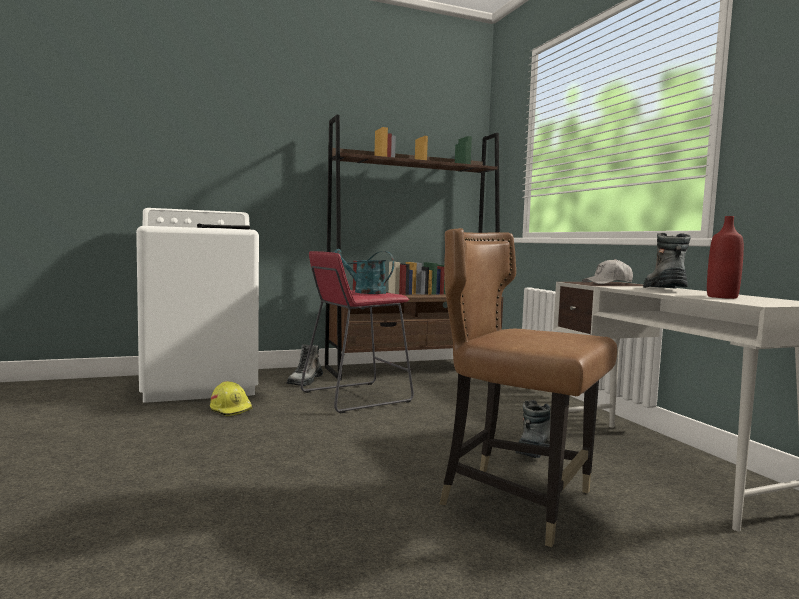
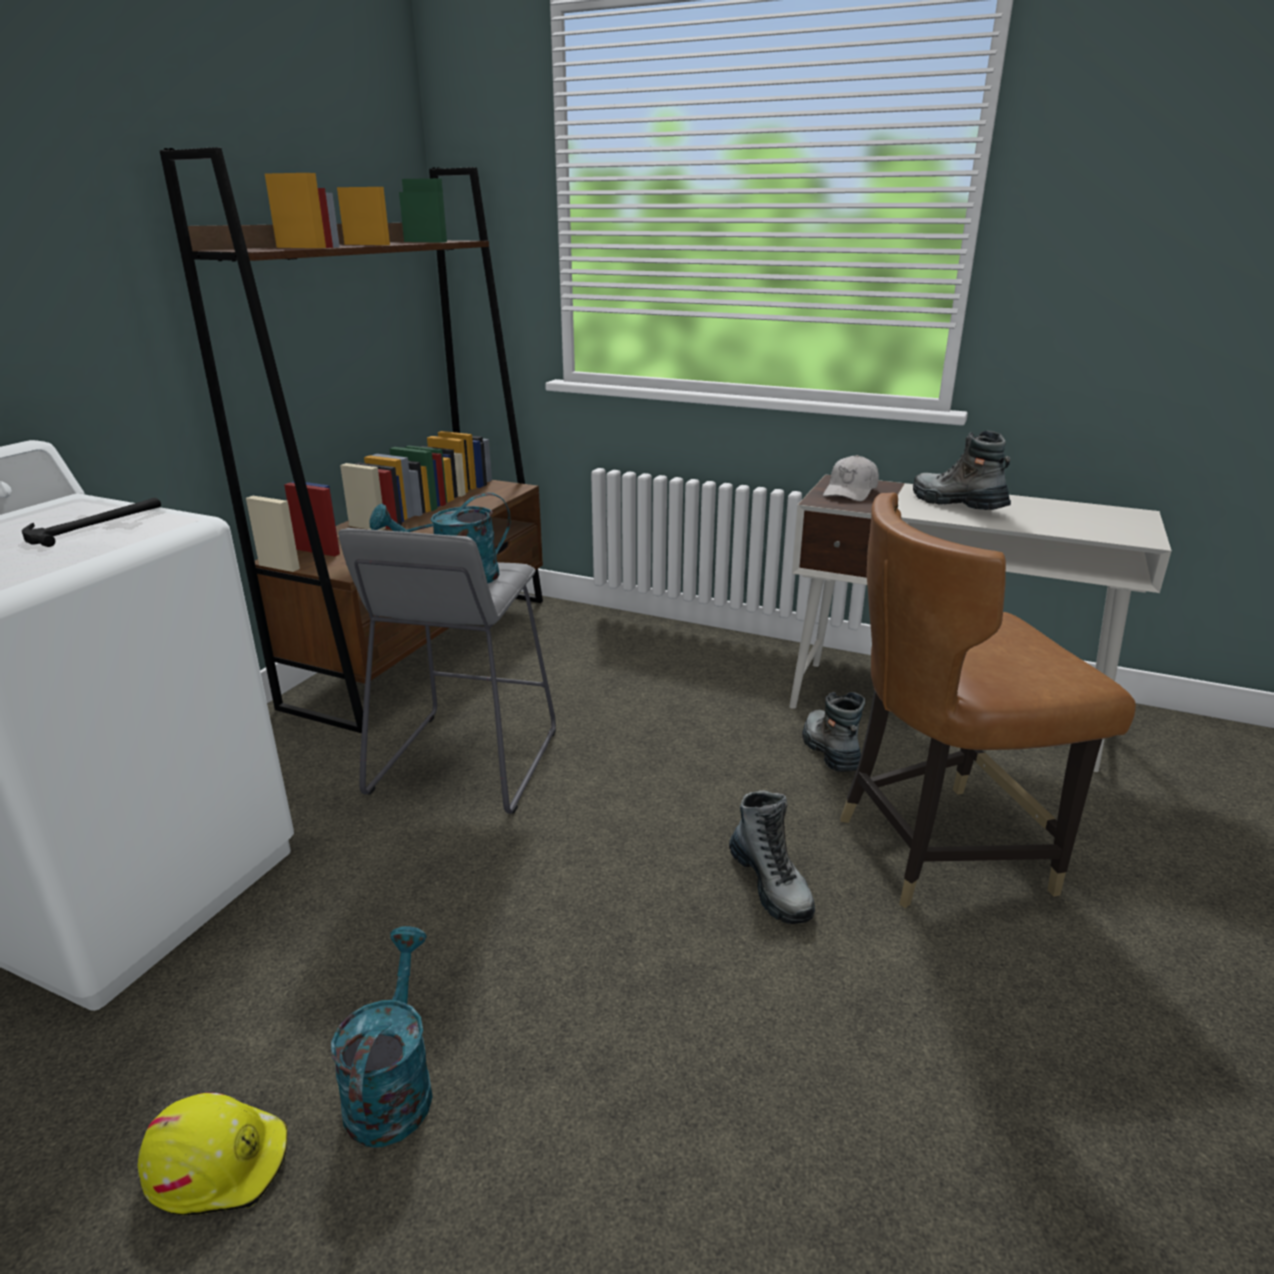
camera: 45 degrees left, 20 degrees up
yellow hard hat [210,381,253,416] -> yellow hard hat moved to [138,1093,287,1216]
boot [287,344,323,386] -> boot moved to [729,790,815,924]
red stool [300,251,414,414] -> grey stool [338,528,556,814]
red bottle [707,216,744,299] -> none
none -> turquoise watering can [331,926,433,1148]

